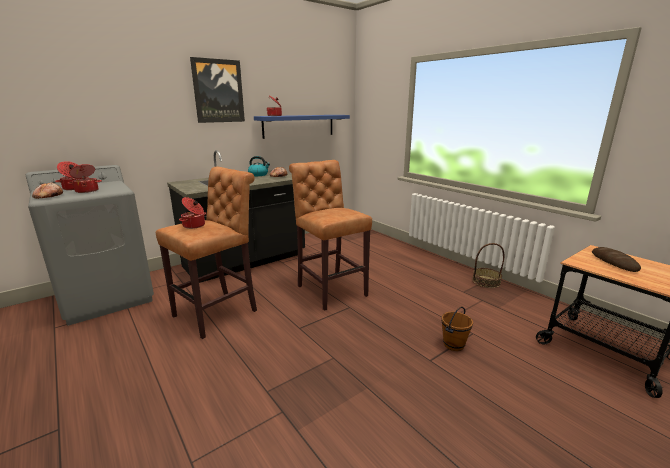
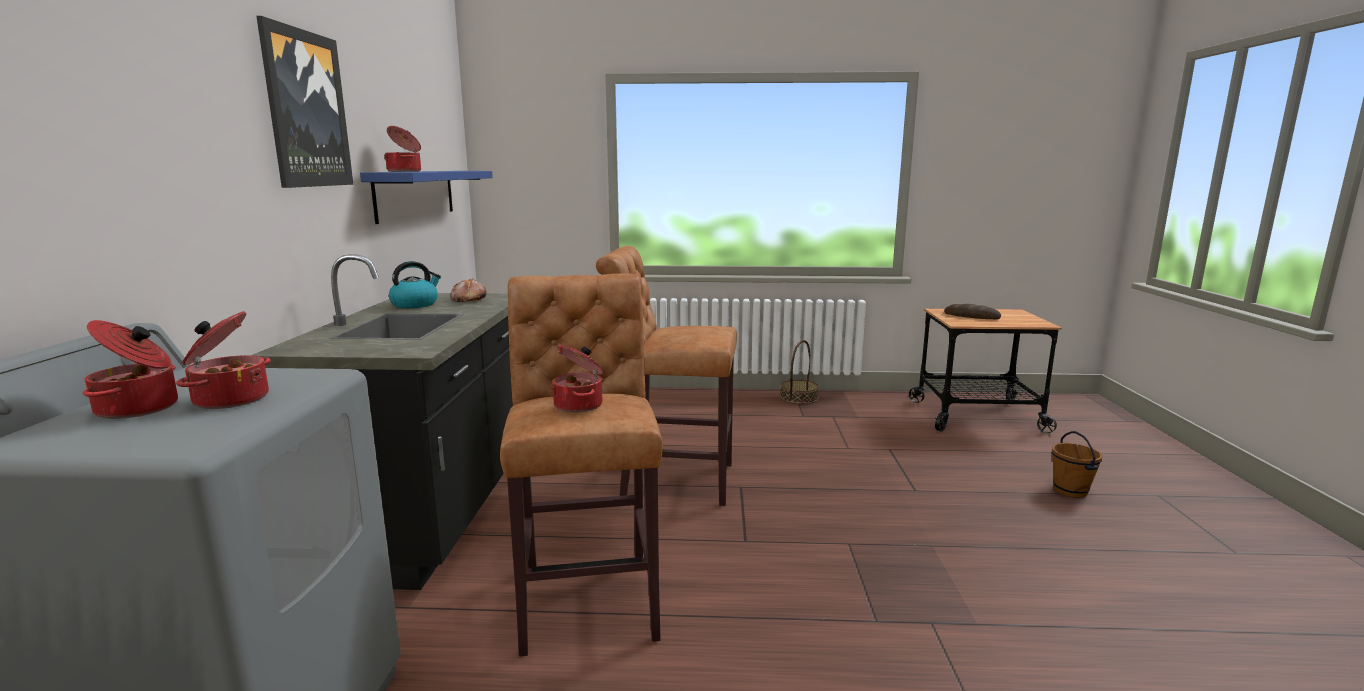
camera: 50 degrees left, 5 degrees down
bread [32,182,63,199] -> none
brown bucket [441,307,473,351] -> brown bucket moved to [1052,431,1103,498]

